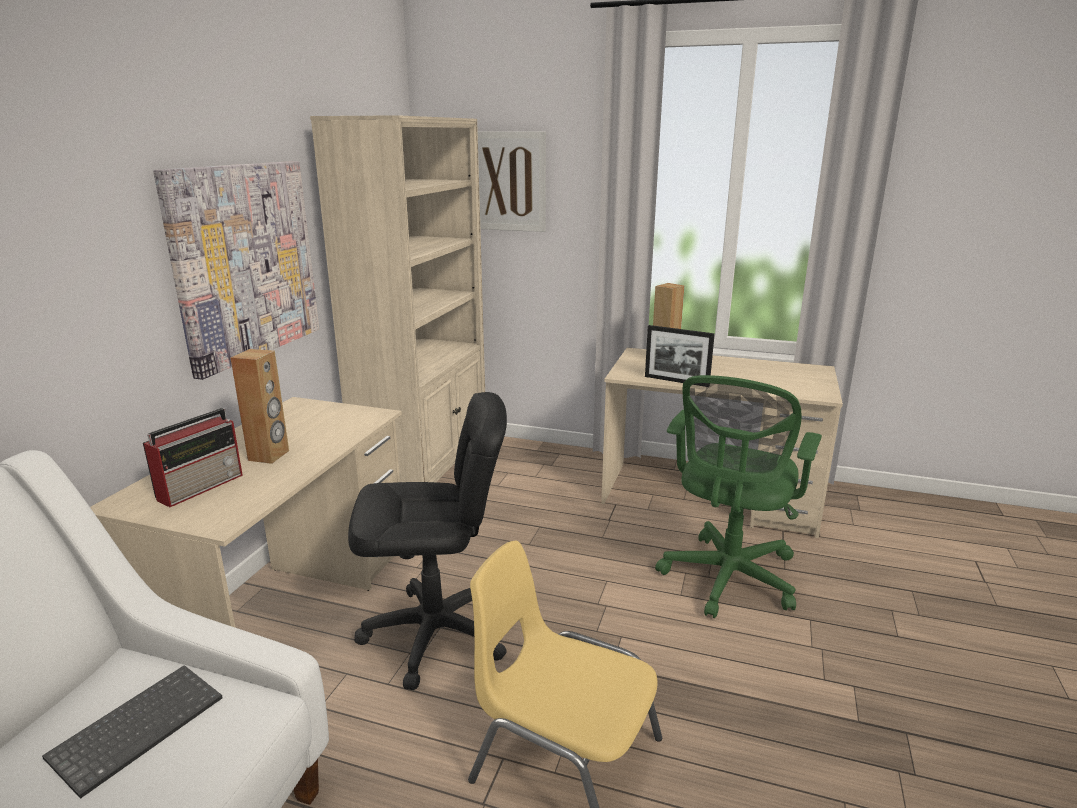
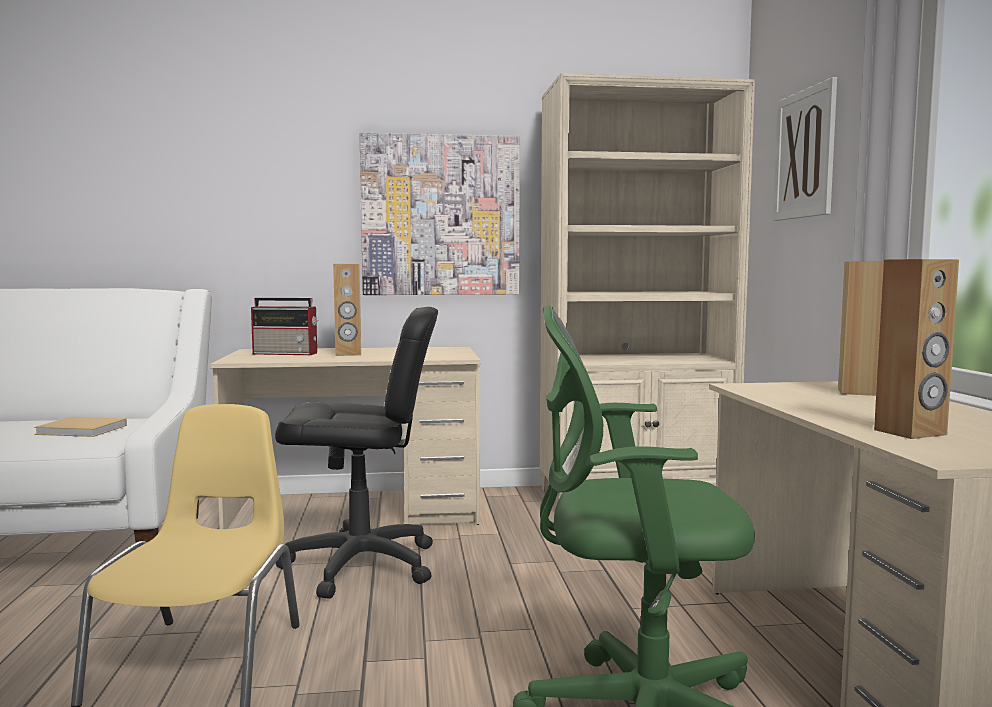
camera: 65 degrees right, 15 degrees down
keyboard [42,665,222,799] -> beige book [34,417,127,437]
black office chair [348,392,507,690] -> black office chair turned 60 degrees counterclockwise [275,307,438,599]
picture frame [645,325,715,383] -> none
none -> brown speaker [874,259,959,439]

